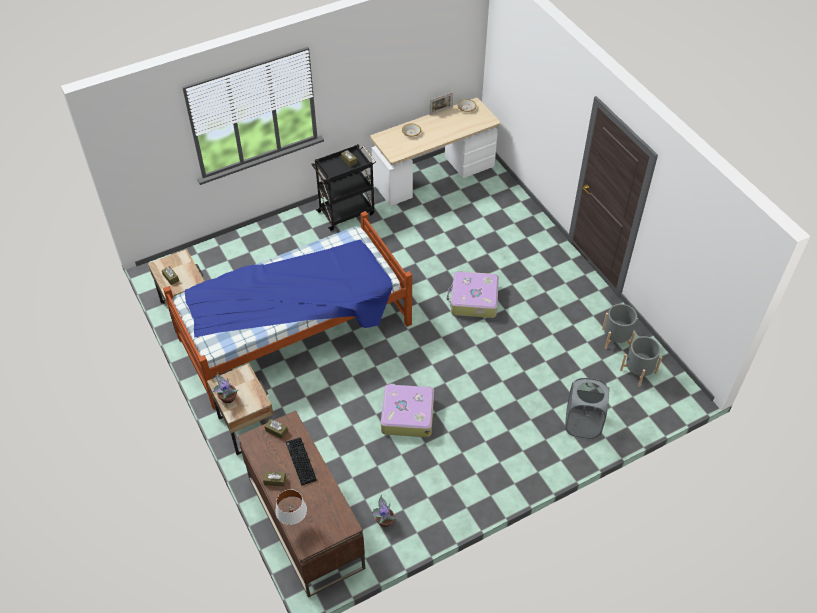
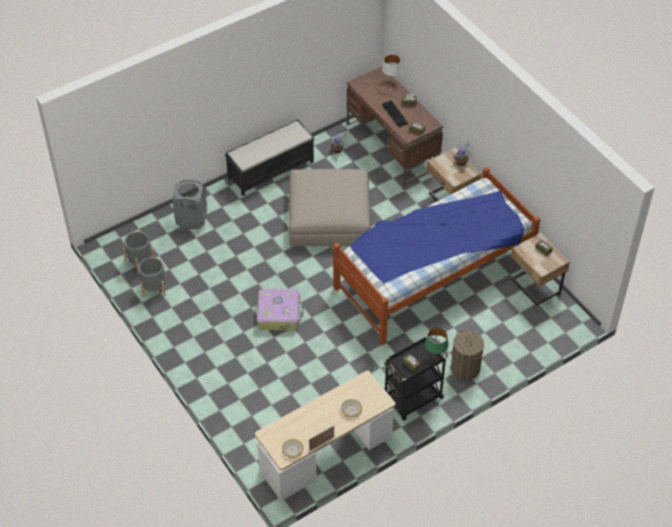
camera: 175 degrees right, 0 degrees up
suitcase [381,384,434,437] -> beige ottoman [289,169,371,247]
none -> black bench [225,119,314,196]
none -> green table lamp [425,328,449,357]
none -> laundry basket [451,330,484,380]

